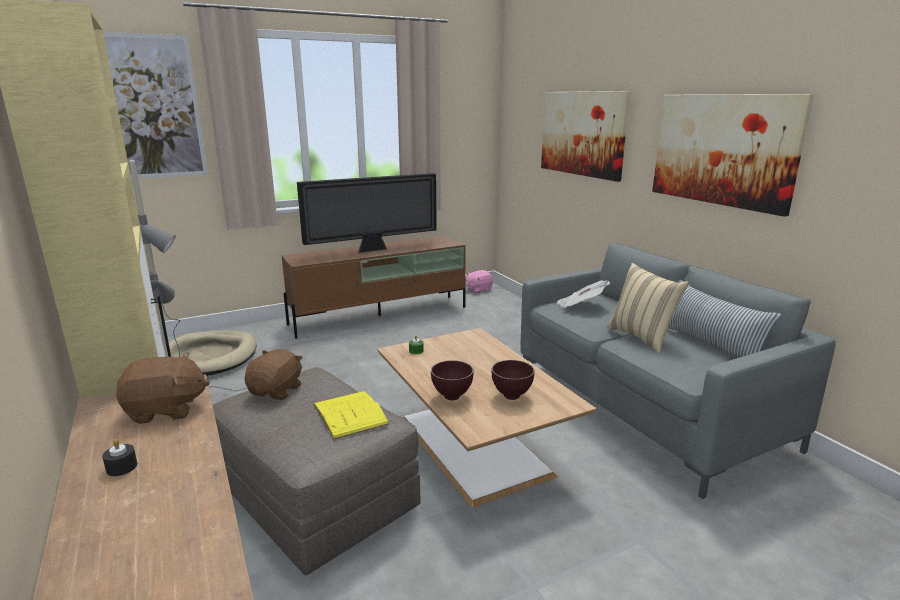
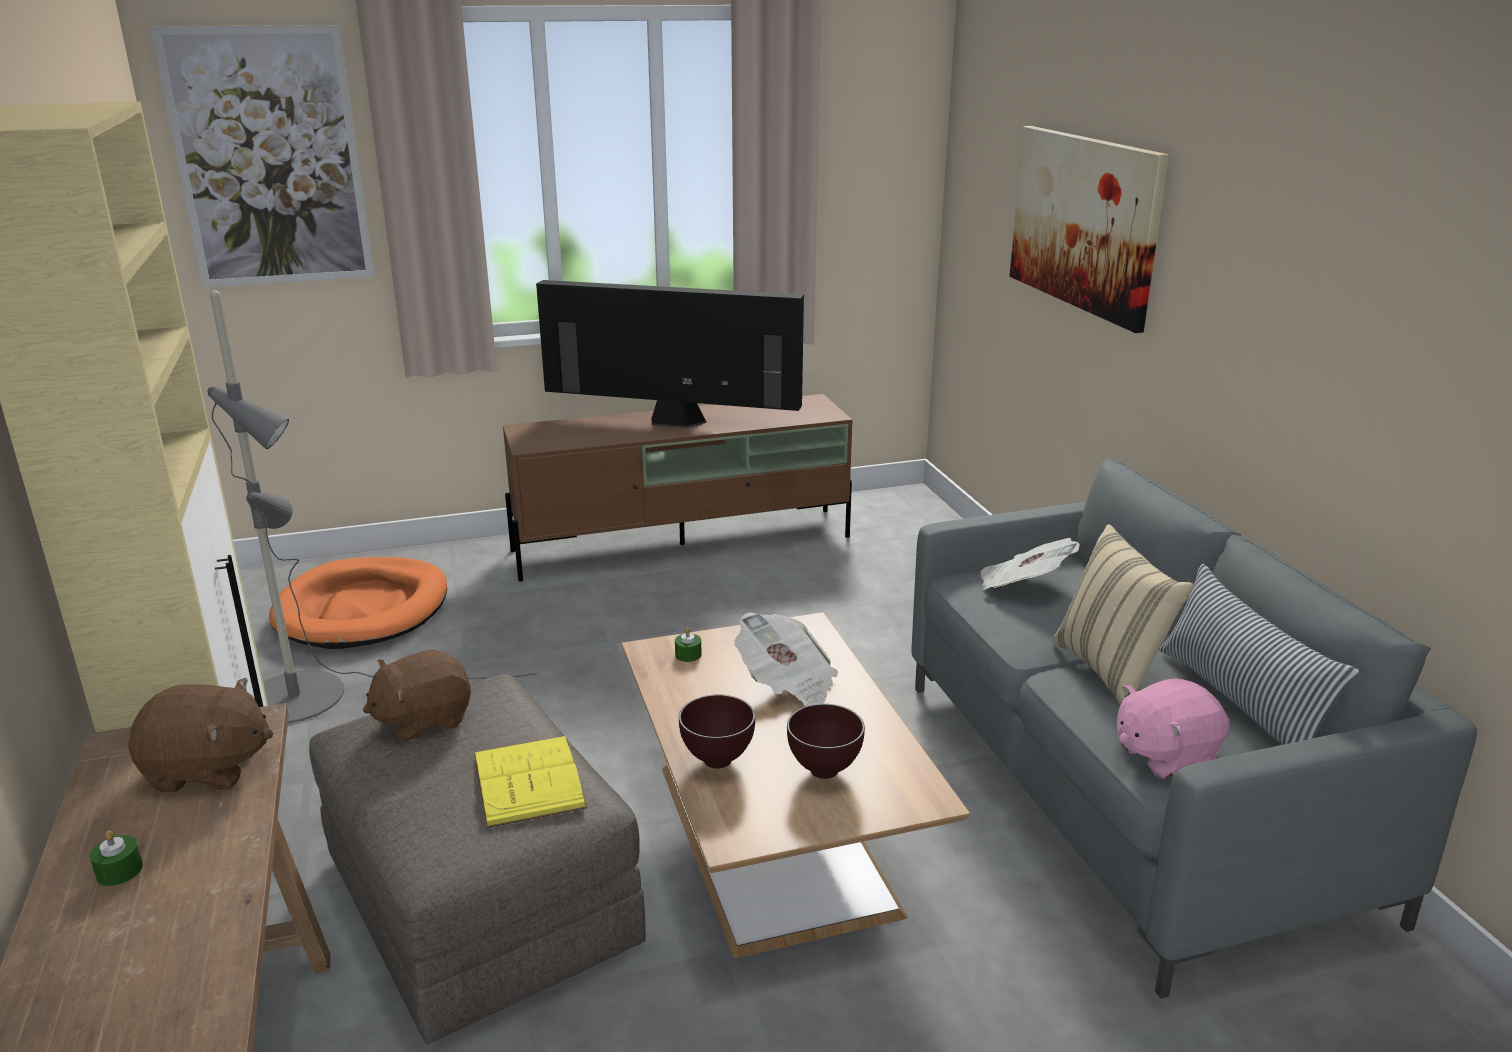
camera: 10 degrees right, 5 degrees up
black candle [102,439,137,476] -> green candle [89,831,143,886]
beige dog bed [163,331,257,376] -> orange dog bed [269,557,447,649]
brown plush toy [244,349,303,400] -> brown plush toy turned 150 degrees counterclockwise [363,649,471,743]
television [297,173,437,253] -> television turned 150 degrees counterclockwise [536,280,804,428]
pink plush toy [466,270,493,293] -> pink plush toy moved to [1117,678,1230,779]
picture [652,94,814,217] -> none
none -> newspaper [734,612,838,706]

